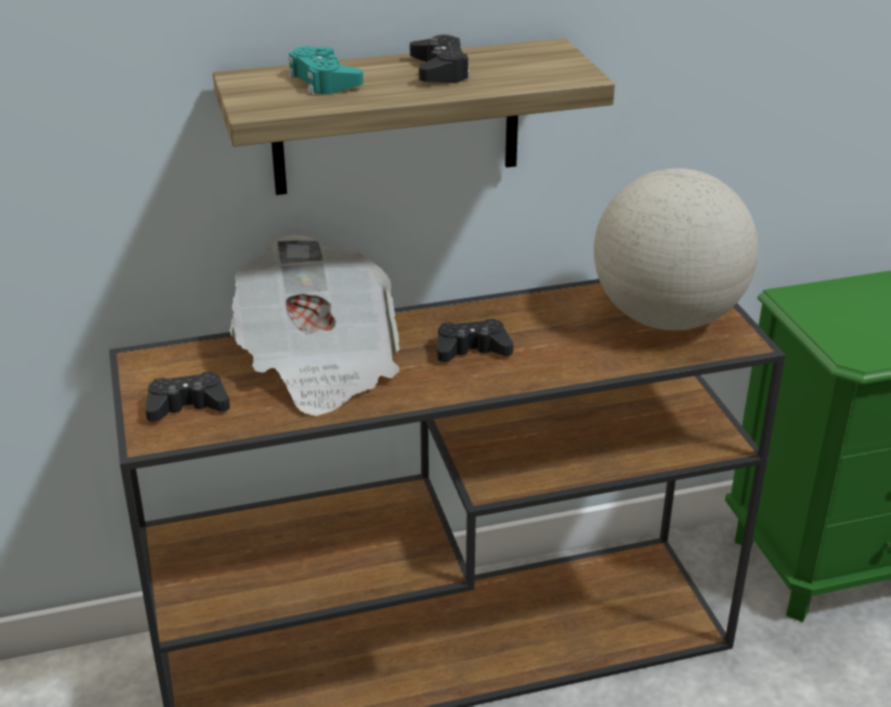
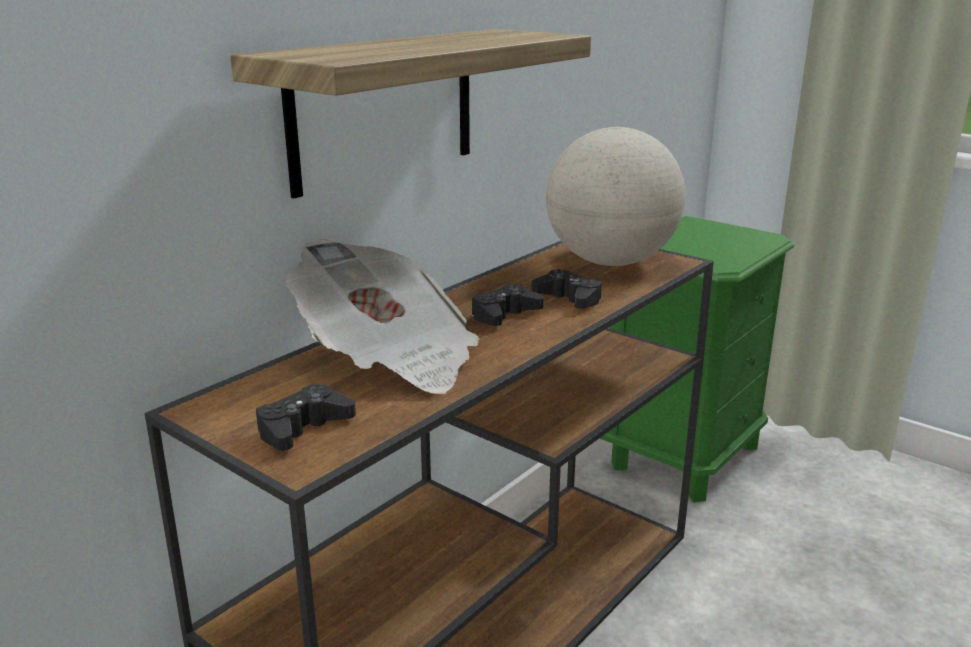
camera: 35 degrees left, 10 degrees down
turquoise game controller [288,46,363,95] -> none
black game controller [410,34,470,83] -> black game controller moved to [531,269,602,309]

